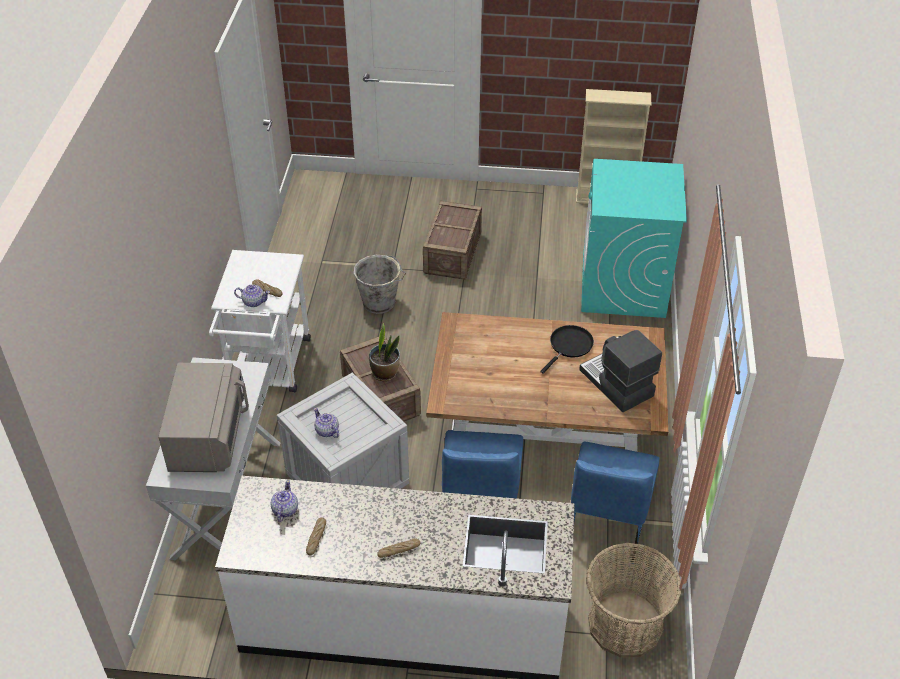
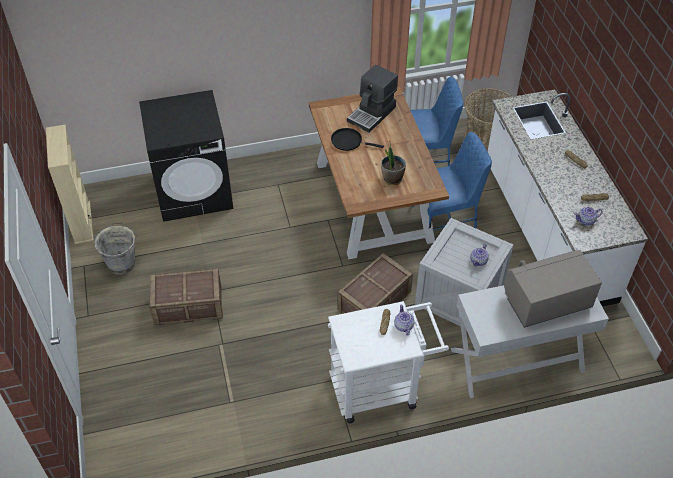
camera: 110 degrees left, 5 degrees up
grey bucket [354,255,406,314] -> grey bucket moved to [94,222,137,275]
potted plant [369,323,400,381] -> potted plant moved to [381,140,406,185]
turquoise washing machine [581,159,687,318] -> black washing machine [139,90,233,222]

